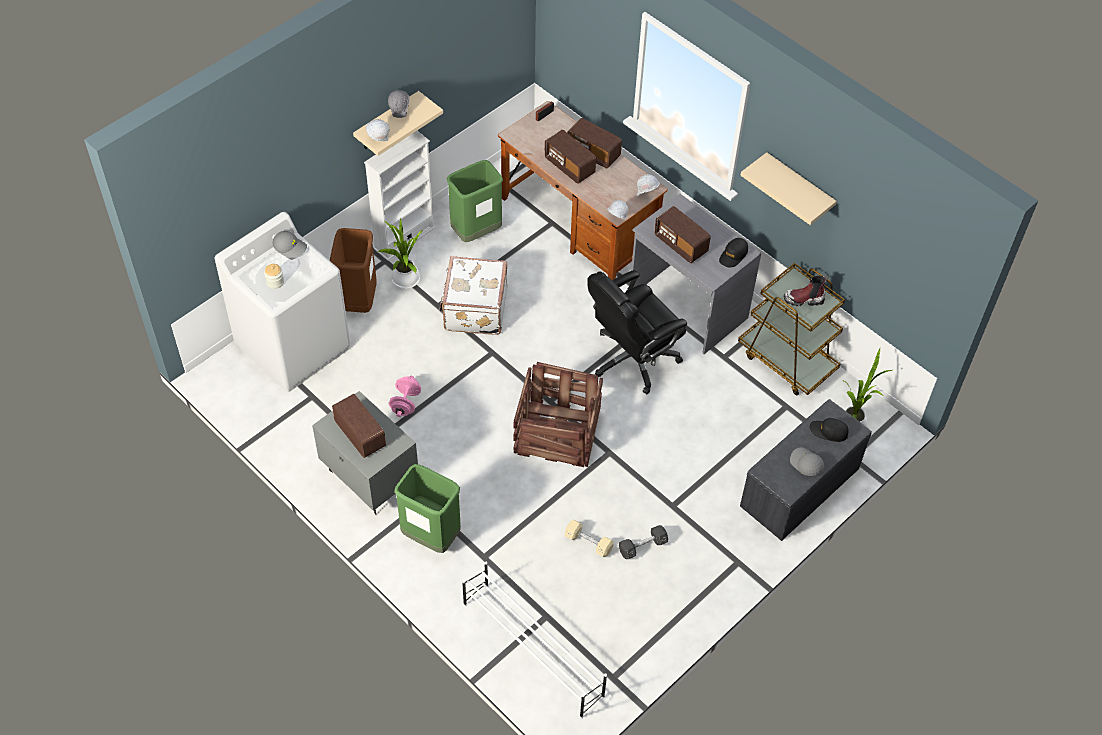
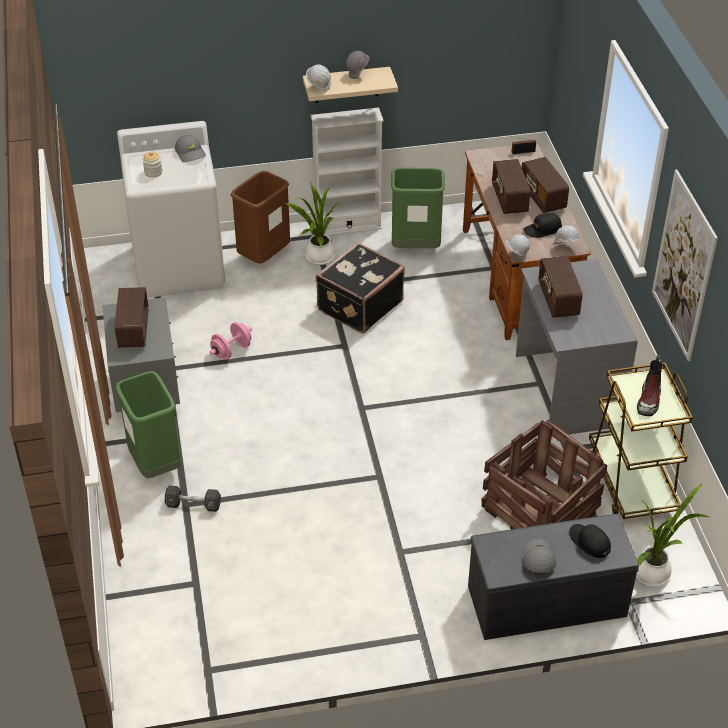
camera: 35 degrees right, 10 degrees down
white suitcase [440,256,507,335] -> black suitcase [316,242,405,333]
white shoe rack [462,561,607,718] -> none
crate [514,362,603,467] -> crate moved to [482,420,607,529]
beige dumbbell [565,520,614,557] -> none
black office chair [587,270,687,394] -> none
black dumbbell [619,525,668,559] -> black dumbbell moved to [165,485,221,512]
black cap [719,238,748,267] -> black cap moved to [523,213,562,238]
beige shelf [740,152,837,225] -> picture [652,170,718,361]
boot [784,276,829,306] -> boot turned 105 degrees counterclockwise [637,355,663,416]

